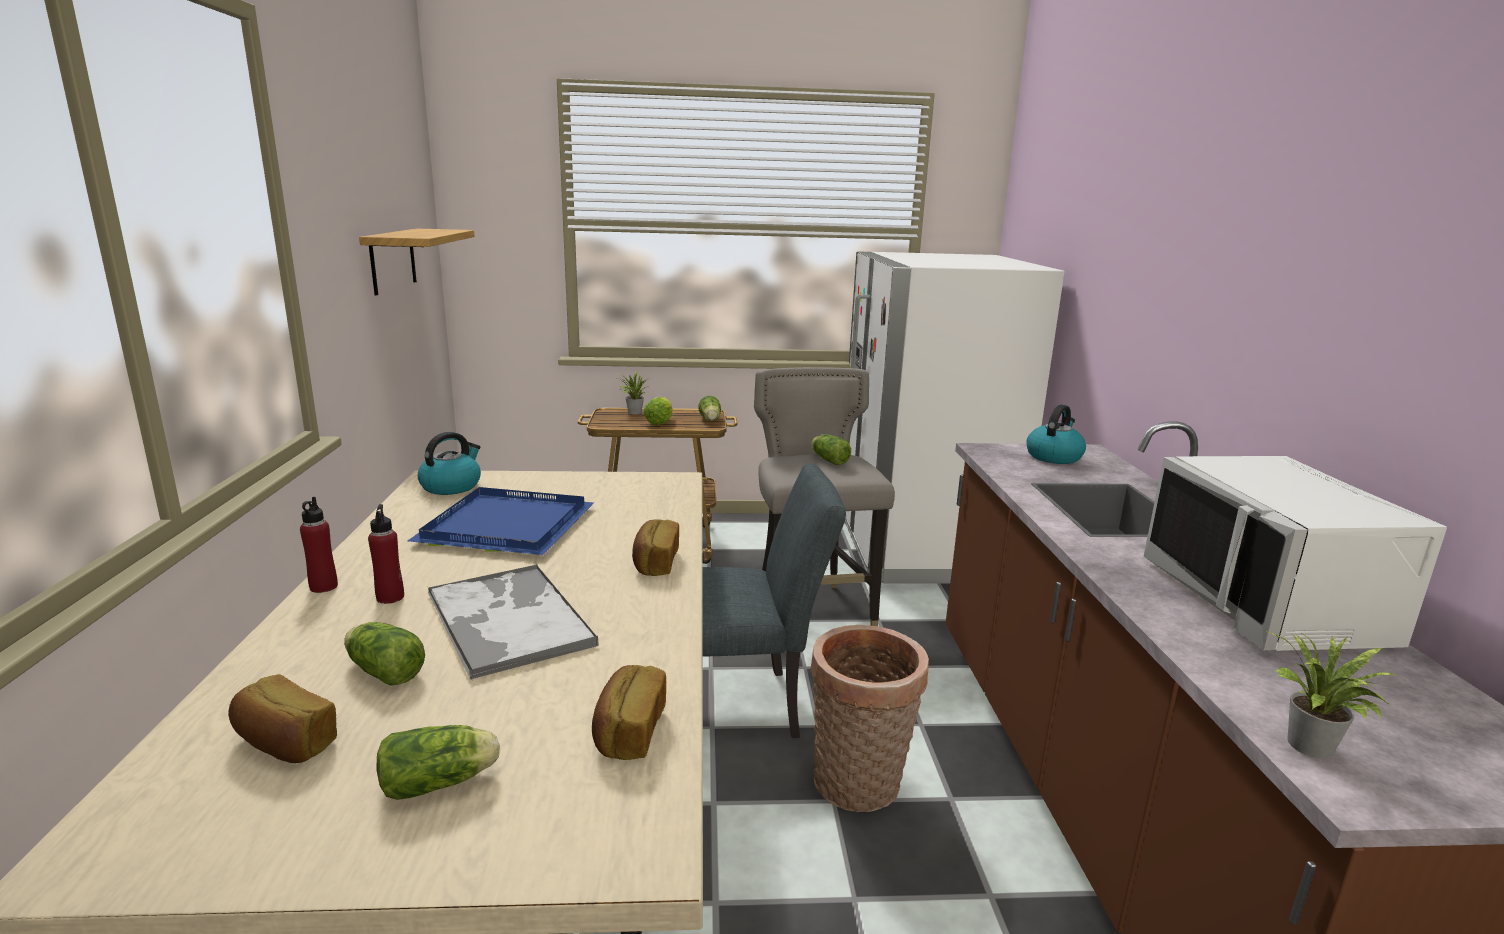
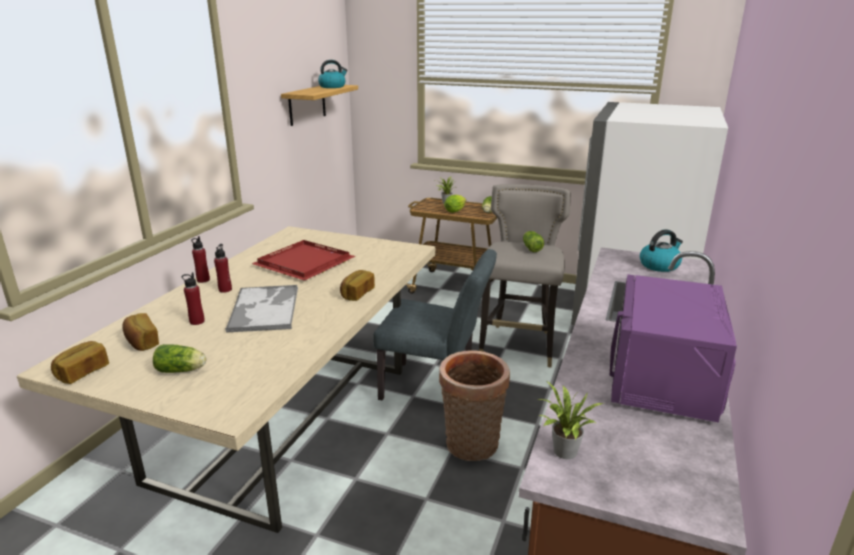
camera: 25 degrees right, 5 degrees up
lettuce [344,622,425,686] -> red bottle [181,272,205,325]
blue tray [408,487,594,555] -> red tray [252,240,356,281]
kettle [418,432,481,495] -> kettle moved to [318,60,348,88]
bread [592,665,666,760] -> bread moved to [51,341,109,384]
white microwave [1144,456,1447,651] -> purple microwave [610,274,737,423]

